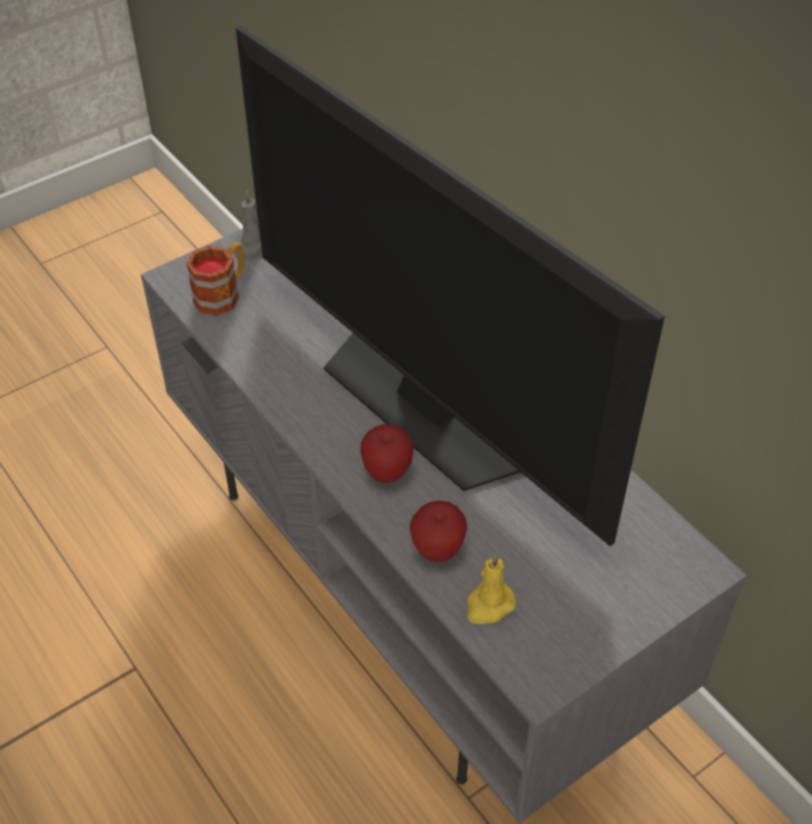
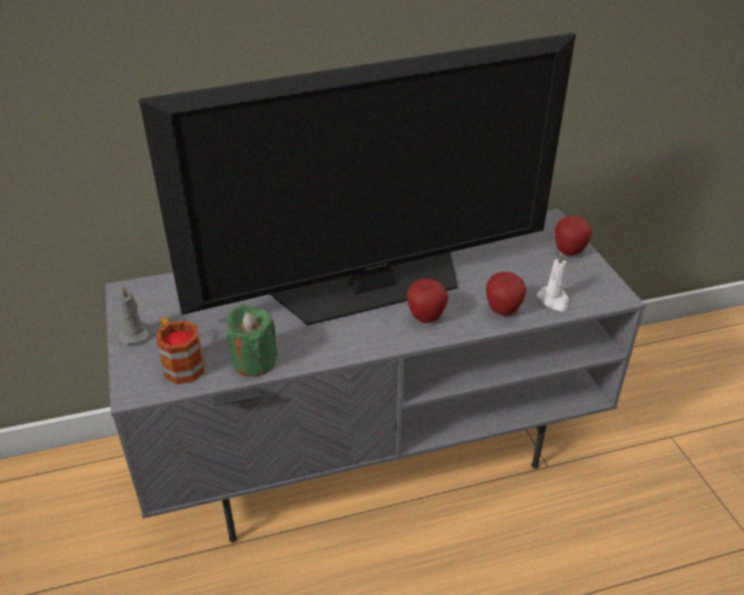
camera: 70 degrees left, 10 degrees down
yellow candle [467,553,516,624] -> white candle [537,252,569,311]
none -> green candle [226,304,278,377]
none -> apple [555,216,592,256]

